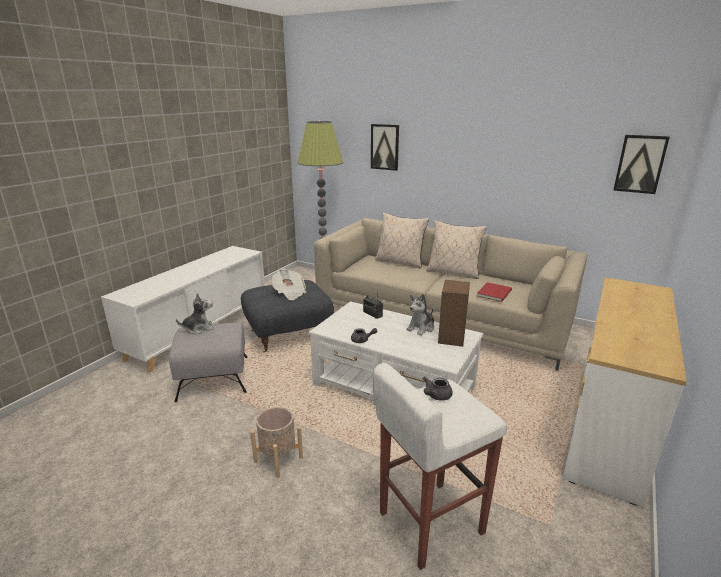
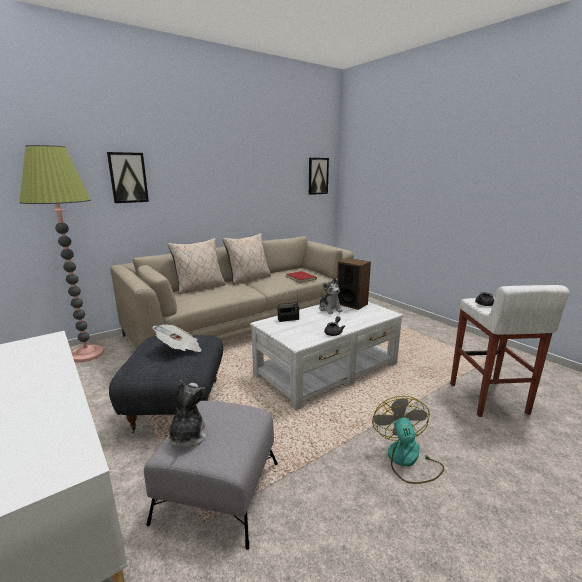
camera: 65 degrees left, 5 degrees down
beige planter [250,407,303,478] -> fan [372,396,444,484]
white dresser [563,277,687,507] -> none

